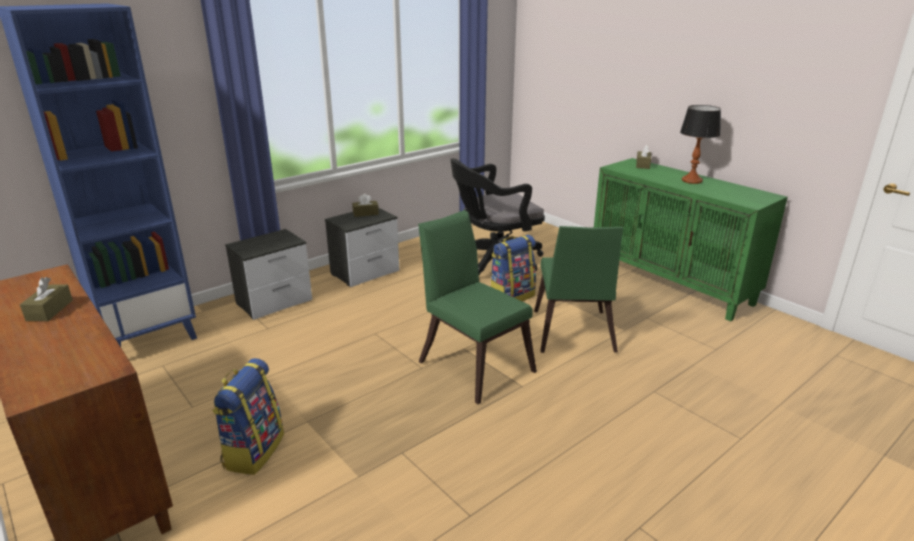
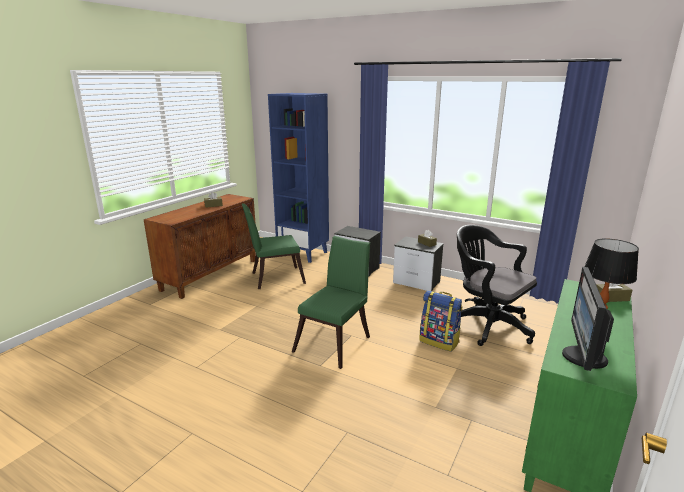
camera: 70 degrees right, 5 degrees down
backpack [212,358,284,475] -> none
green chair [534,226,623,353] -> green chair moved to [242,203,306,289]
none -> monitor [562,267,614,371]

